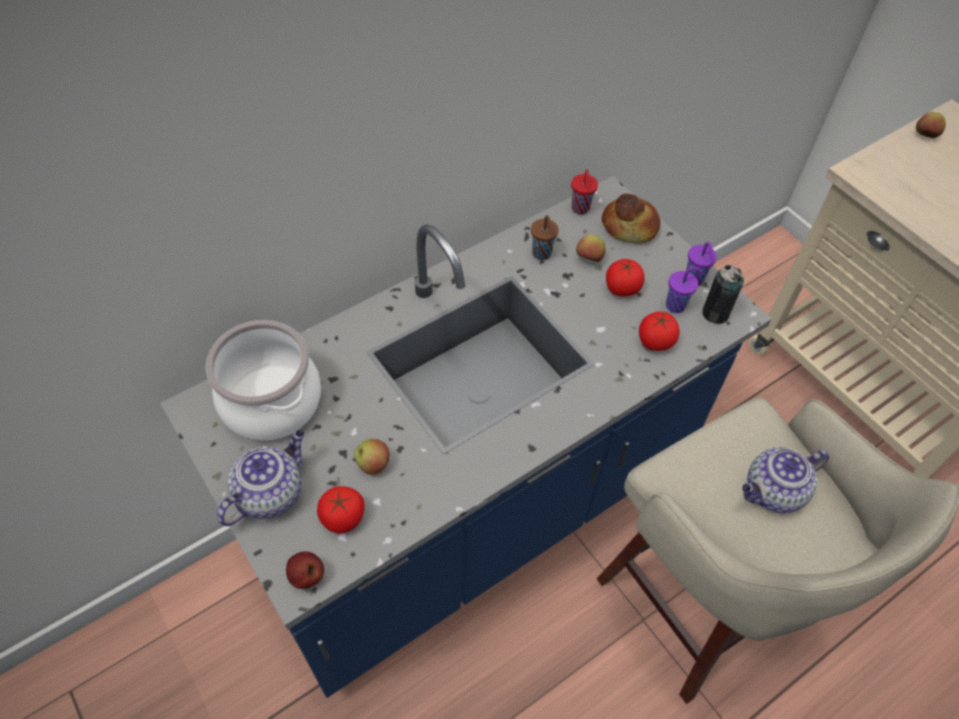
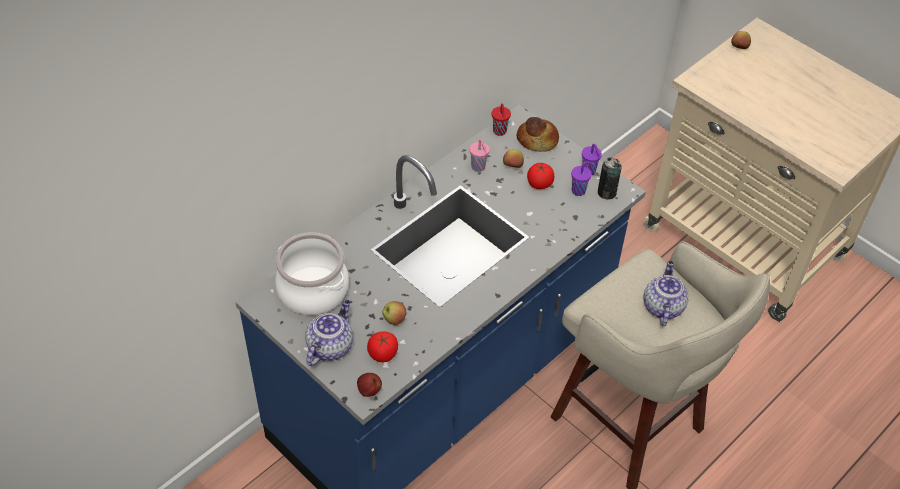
camera: 10 degrees left, 5 degrees down
brown cup [531,215,559,260] -> pink cup [469,139,489,172]
tomato [639,312,680,351] -> none
teapot [742,447,829,513] -> teapot turned 135 degrees clockwise [644,261,689,326]

